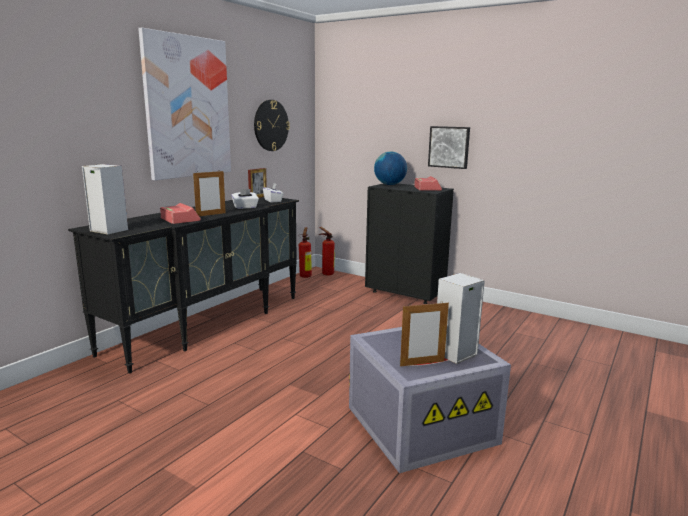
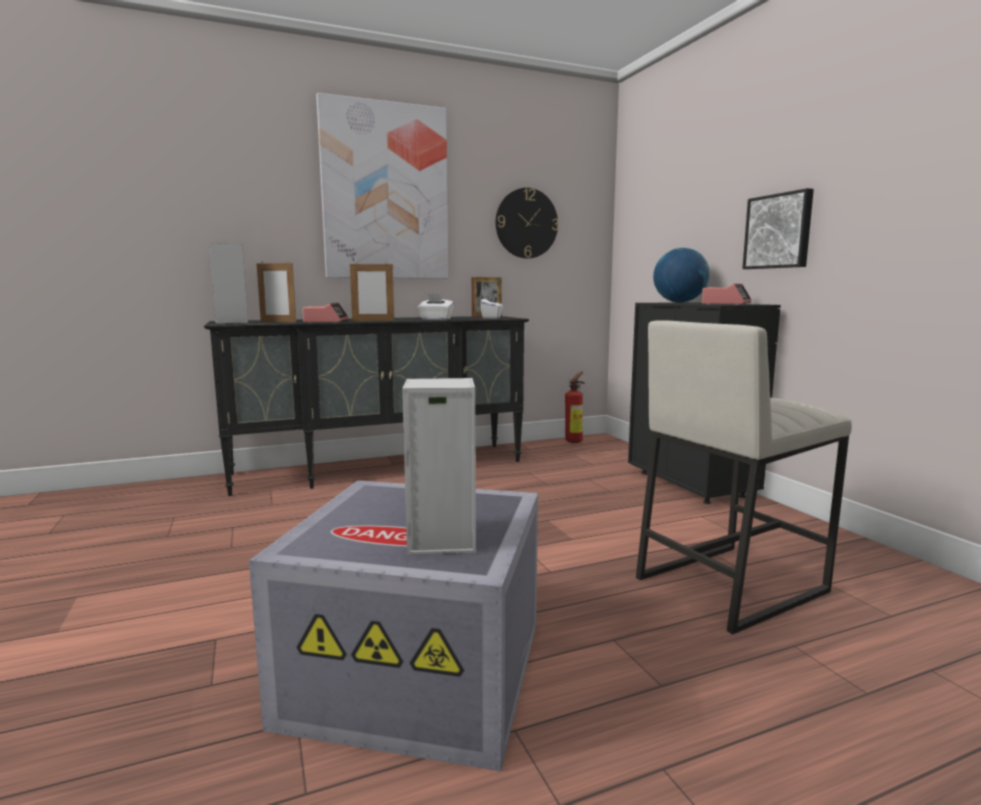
camera: 35 degrees right, 5 degrees down
fire extinguisher [319,227,335,275] -> none
picture frame [400,302,449,367] -> picture frame moved to [257,261,296,322]
none -> beige stool [636,320,852,635]

